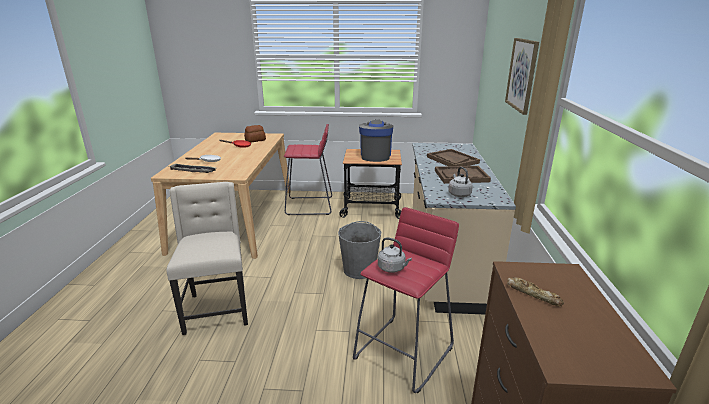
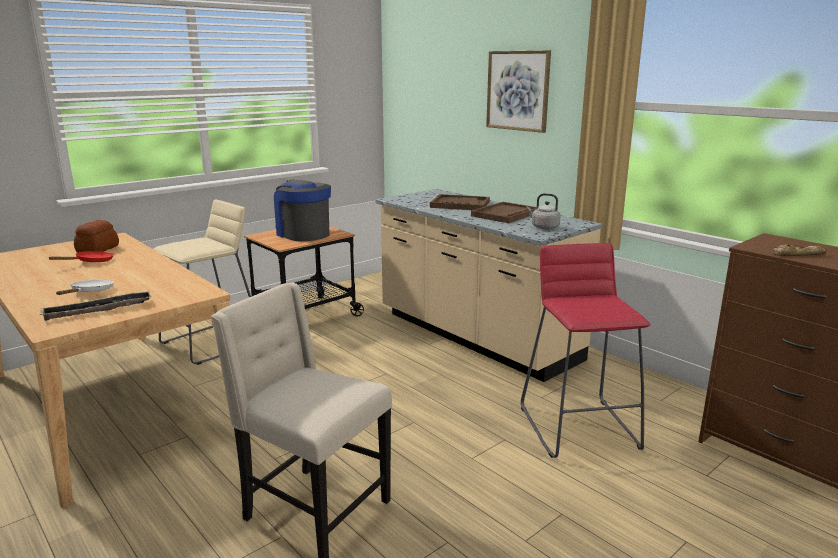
camera: 45 degrees left, 5 degrees down
red stool [284,124,332,215] -> beige stool [154,199,251,365]
grey bucket [338,221,382,279] -> none
grey kettle [378,237,412,273] -> none

